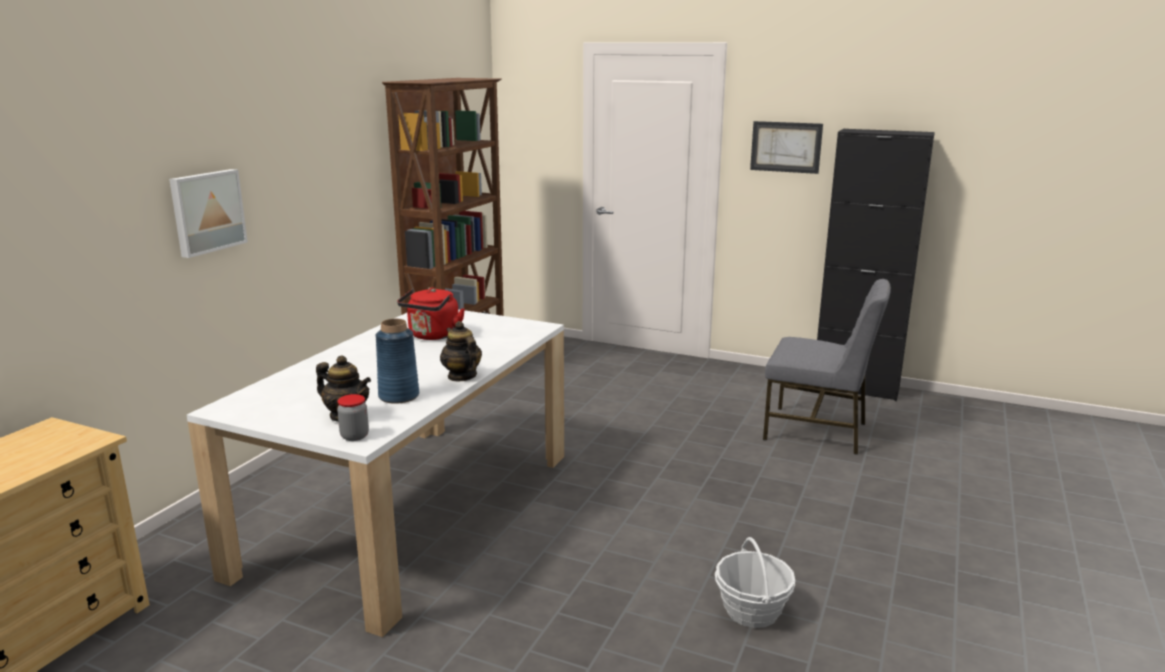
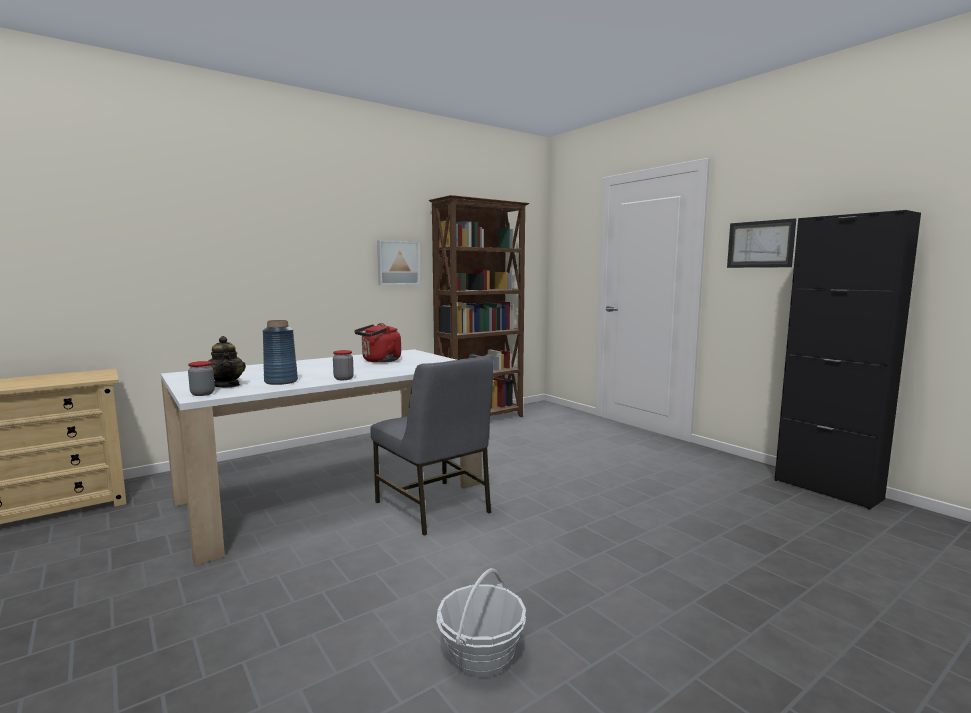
camera: 30 degrees right, 10 degrees down
picture [169,169,248,258] -> picture moved to [377,240,419,285]
teapot [440,321,482,381] -> jar [333,350,354,380]
grey chair [763,279,891,455] -> grey chair moved to [371,355,493,536]

